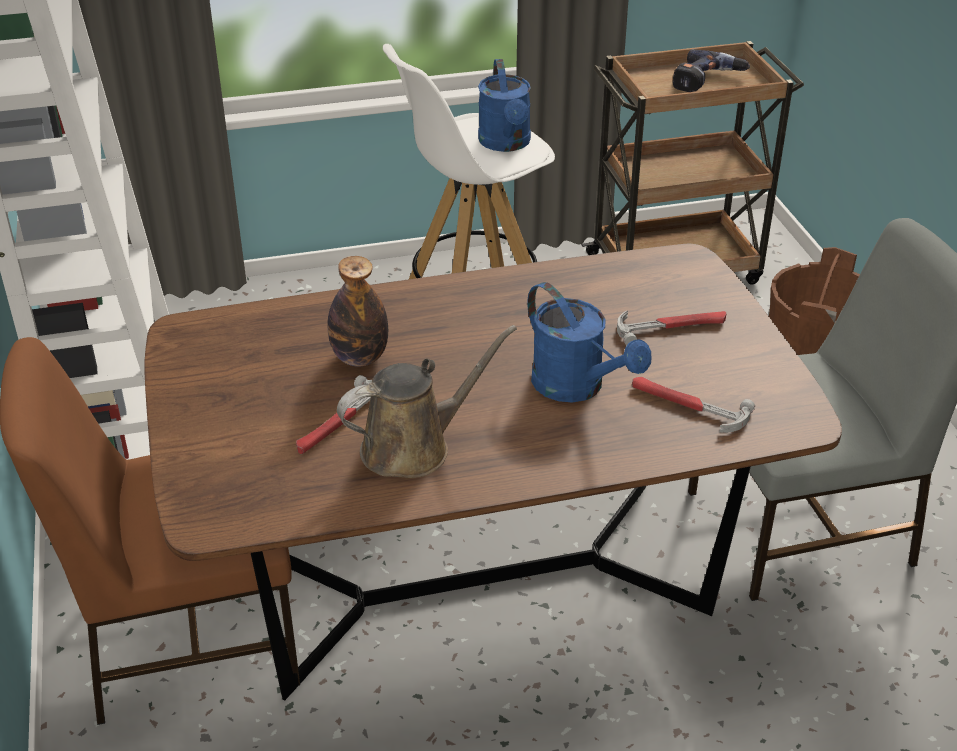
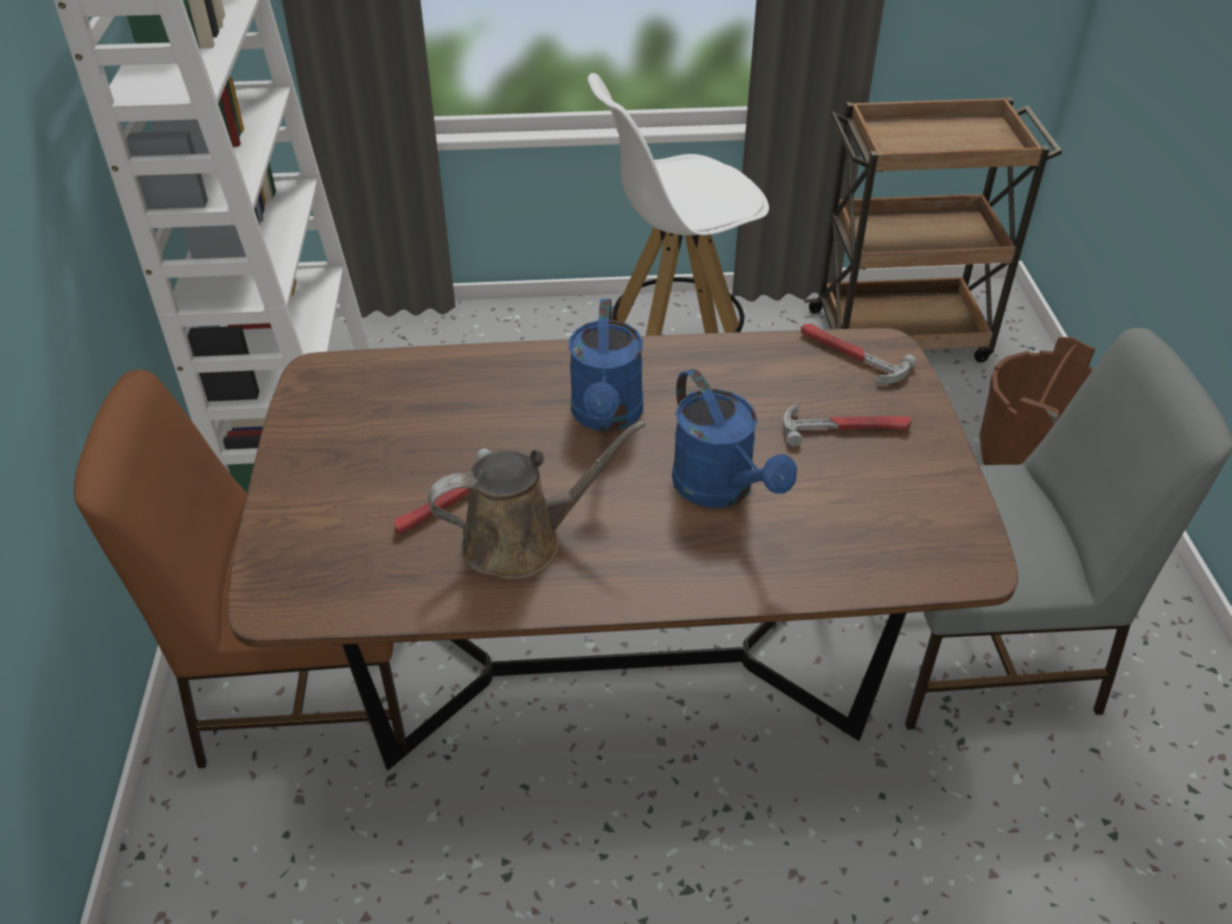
camera: 10 degrees right, 5 degrees up
bottle [327,256,388,367] -> none
blue watering can [478,59,531,152] -> blue watering can moved to [569,299,643,432]
hammer [632,377,755,433] -> hammer moved to [801,324,917,384]
power drill [673,49,750,92] -> none

